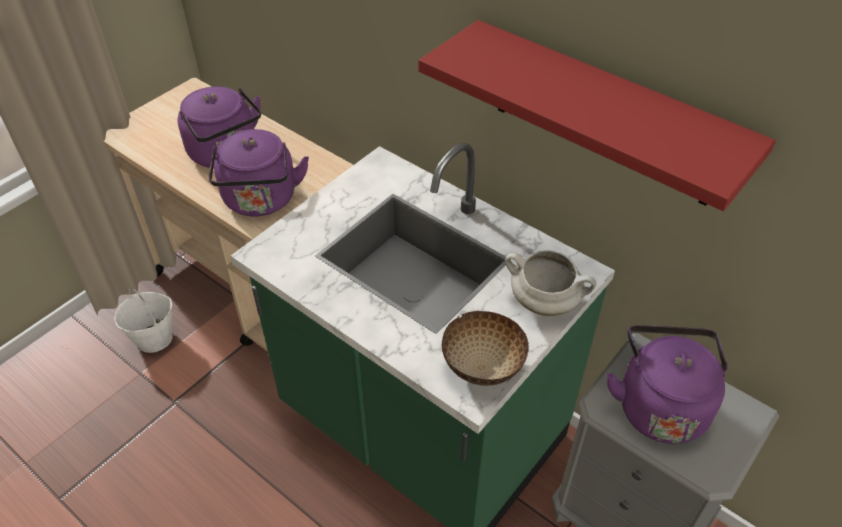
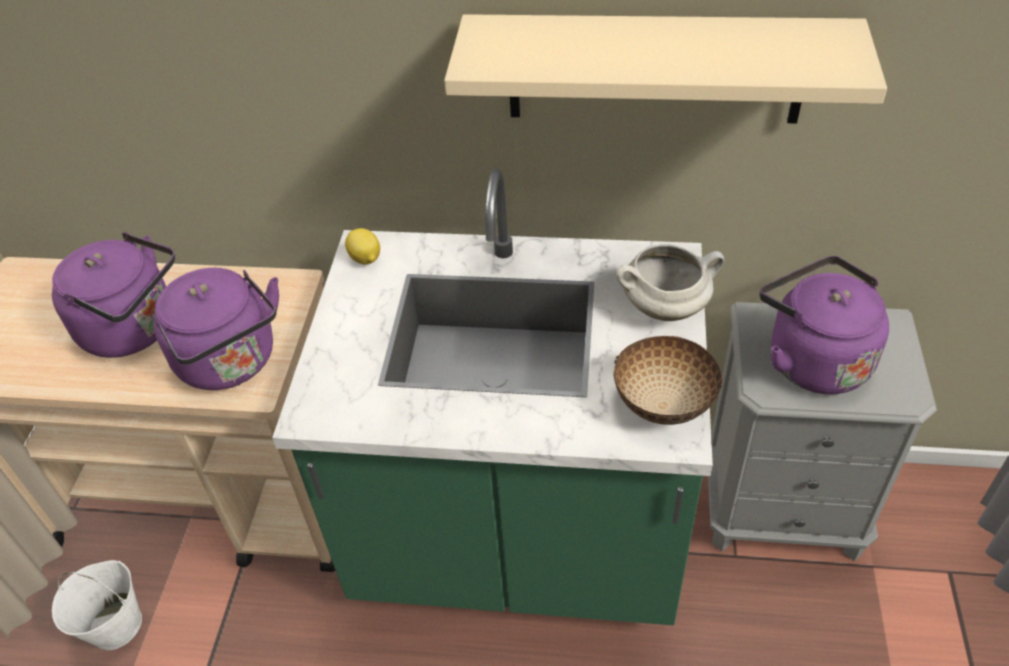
camera: 30 degrees left, 0 degrees up
red shelf [418,20,776,211] -> beige shelf [444,14,887,124]
none -> lemon [345,228,380,265]

